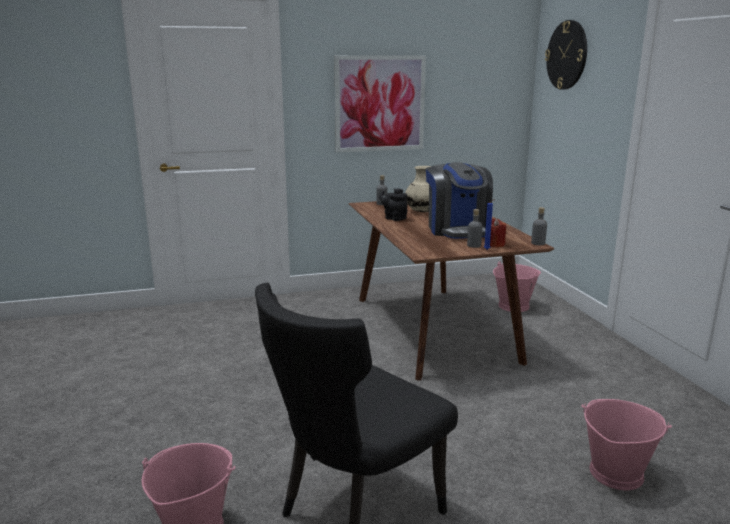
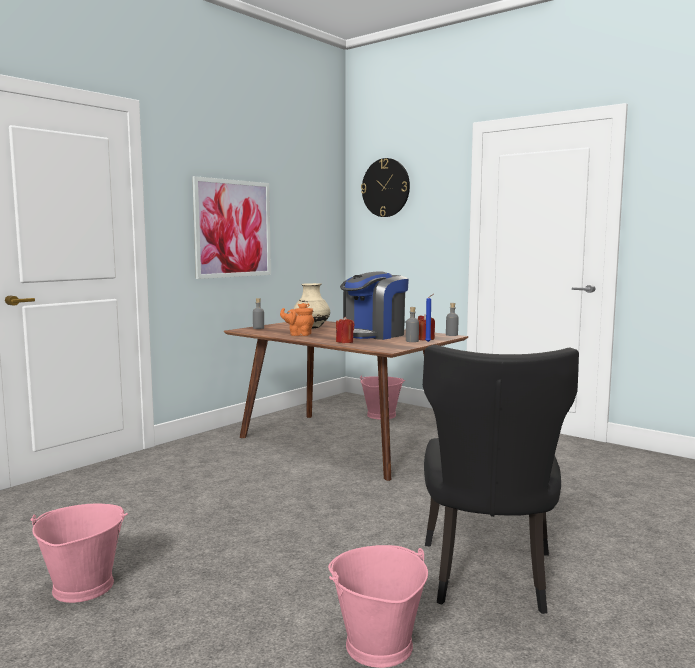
camera: 35 degrees left, 10 degrees down
black teapot [379,188,408,221] -> orange teapot [280,303,314,336]
coffee machine [426,162,493,239] -> coffee machine turned 90 degrees clockwise [340,271,409,340]
pink bucket [581,399,672,490] -> pink bucket moved to [30,504,128,603]
none -> red candle [336,317,354,343]

